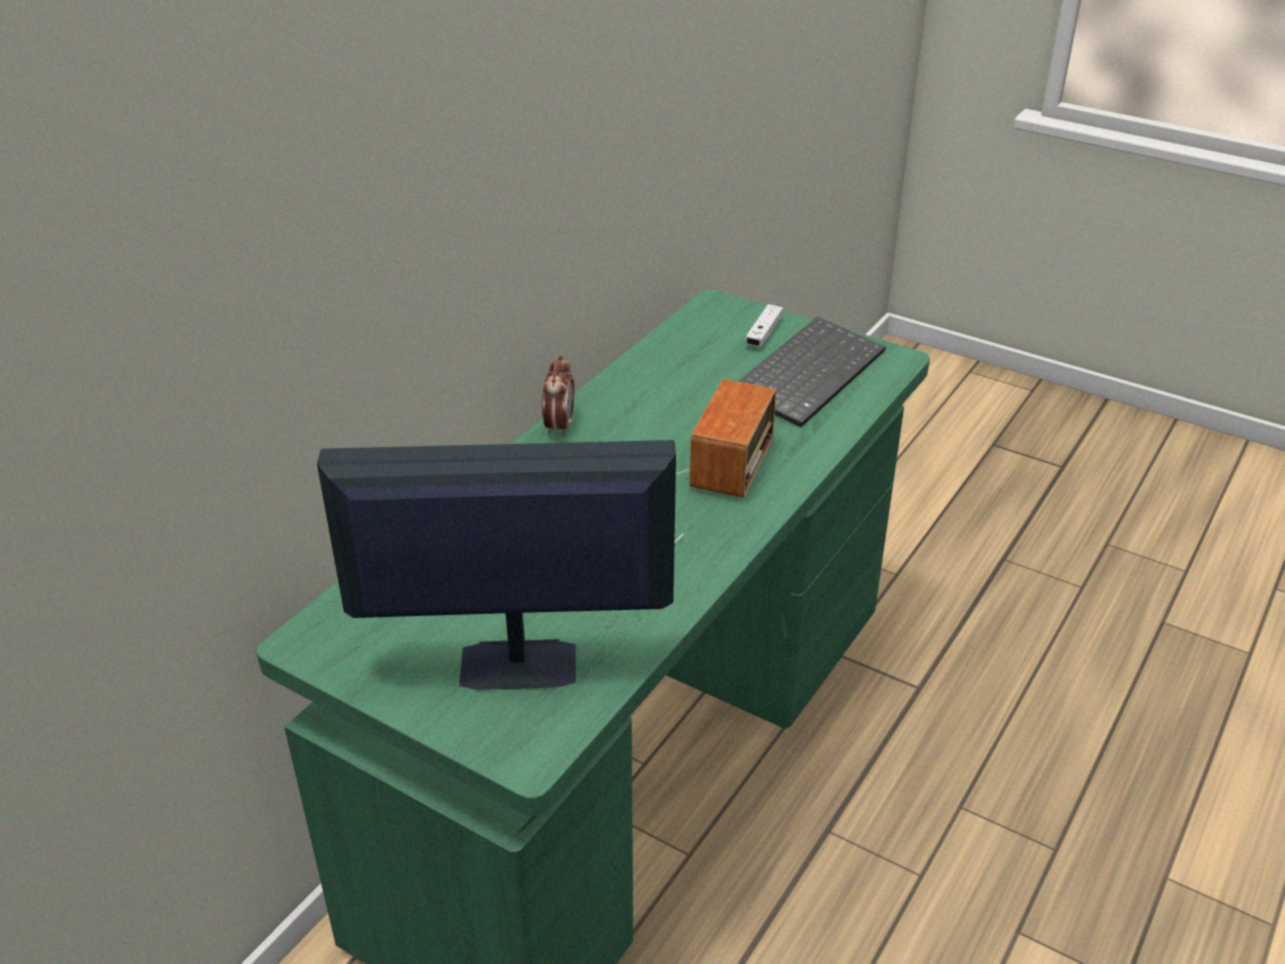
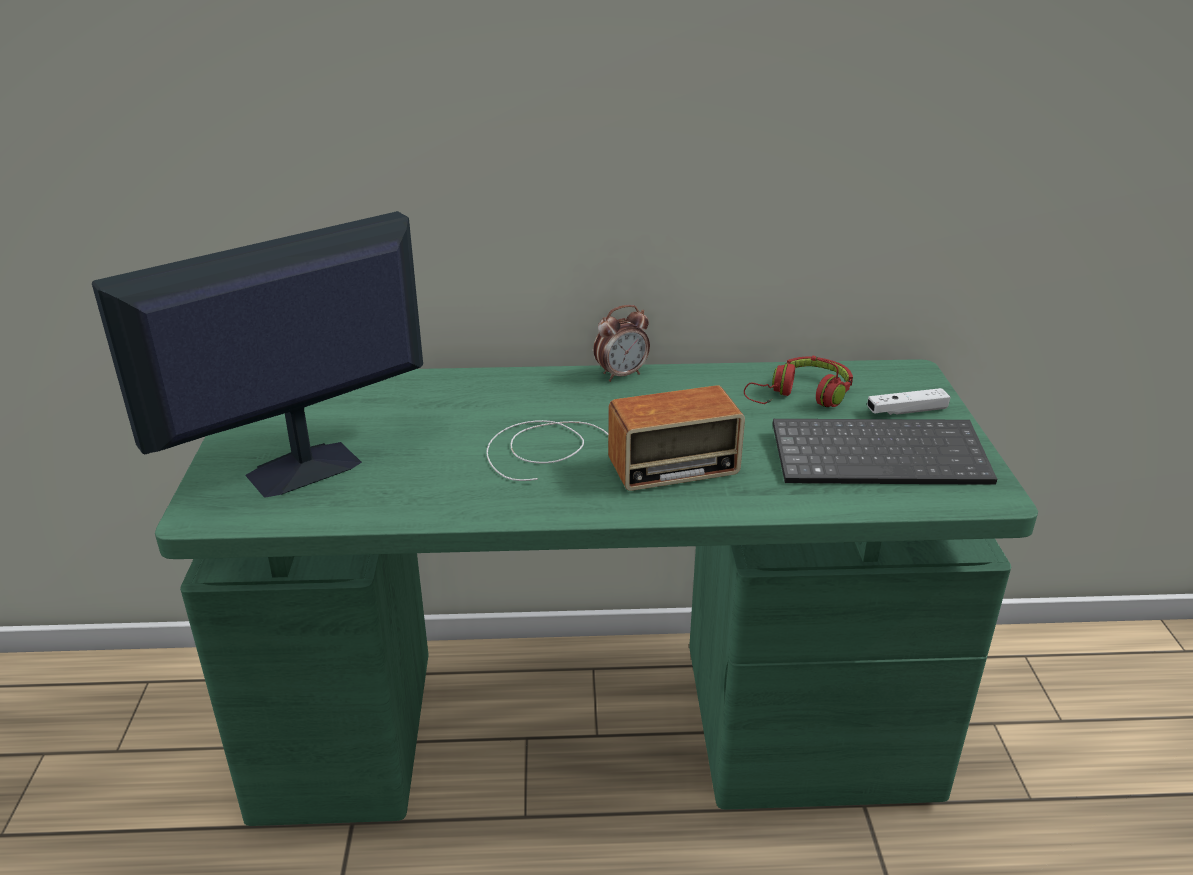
camera: 55 degrees right, 5 degrees down
monitor [317,440,676,690] -> monitor turned 90 degrees counterclockwise [92,211,423,498]
none -> red headphones [744,356,853,407]

